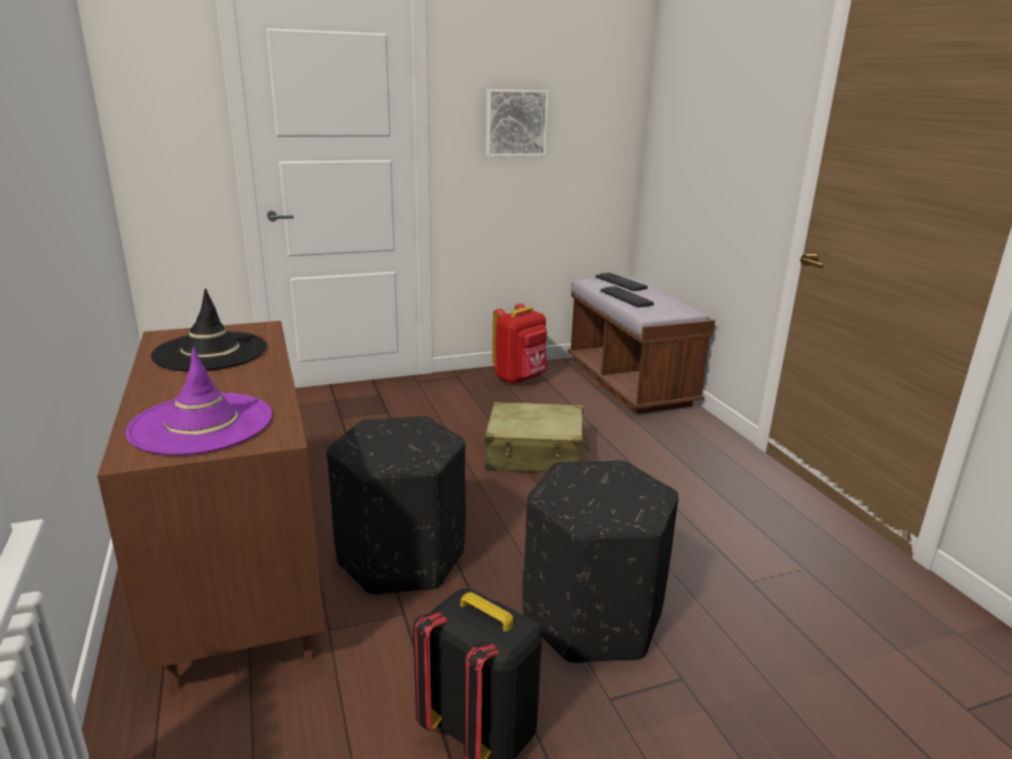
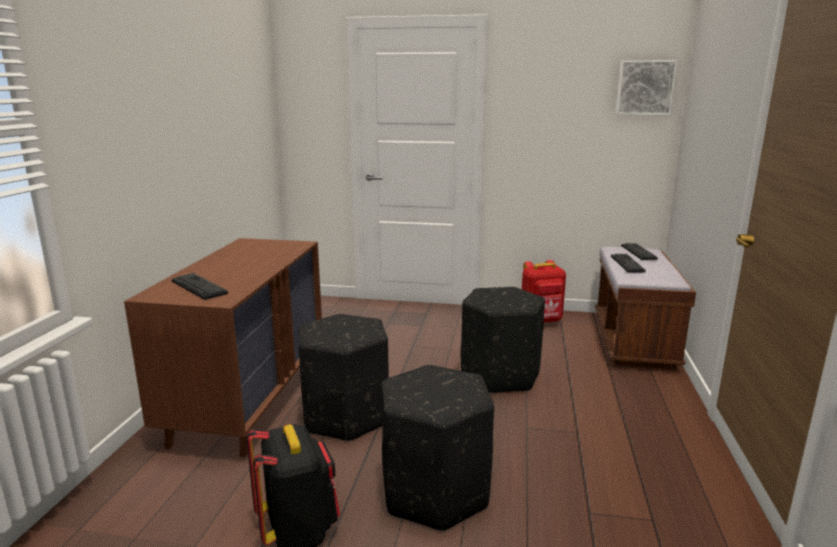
camera: 30 degrees right, 5 degrees down
purple hat [126,347,272,455] -> keyboard [172,273,228,300]
black hat [151,288,267,371] -> none
beige suitcase [485,402,590,473] -> black ottoman [461,287,545,394]
picture [486,89,549,157] -> picture moved to [616,60,677,115]

